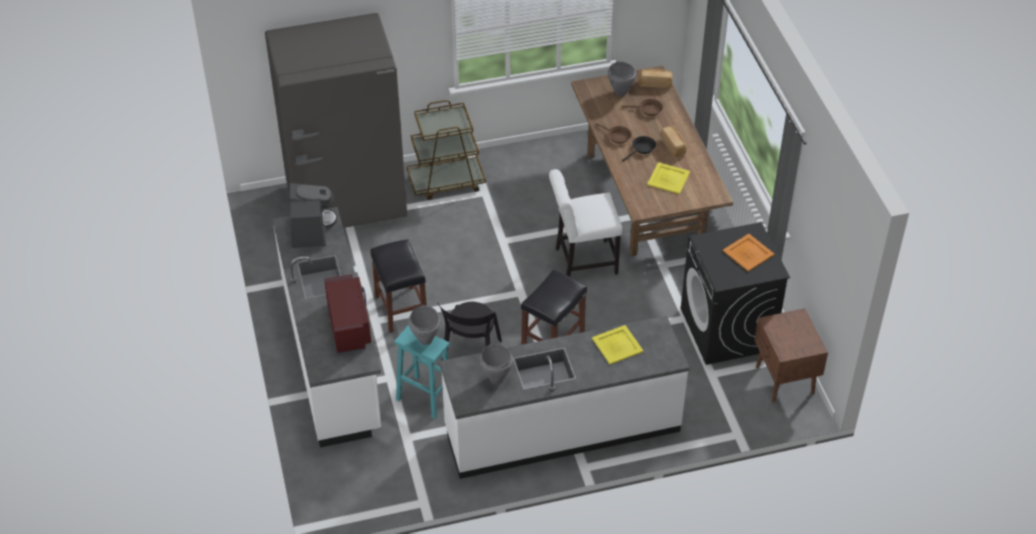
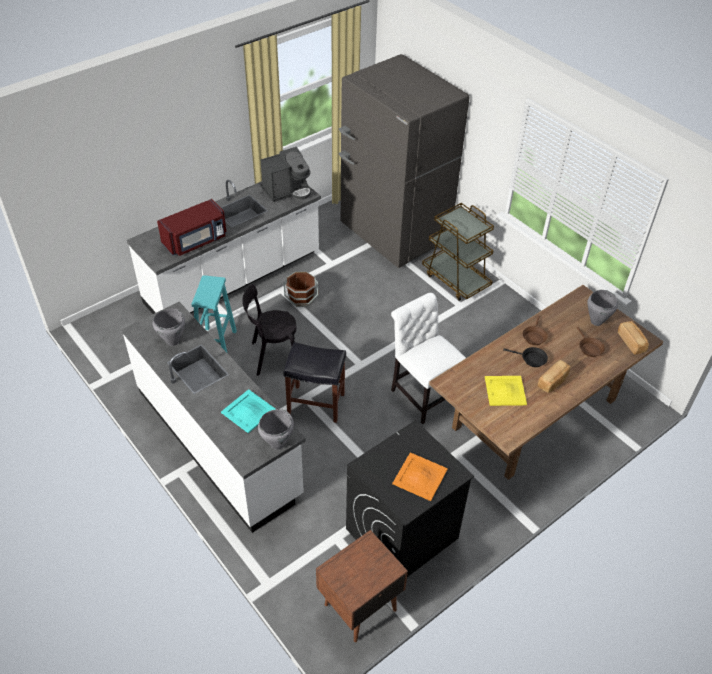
camera: 65 degrees right, 0 degrees up
black stool [370,239,427,333] -> brown bucket [284,272,318,307]
grey cooking pot [408,305,441,345] -> grey cooking pot moved to [258,409,294,450]
yellow tray [592,325,643,364] -> turquoise tray [221,389,275,433]

